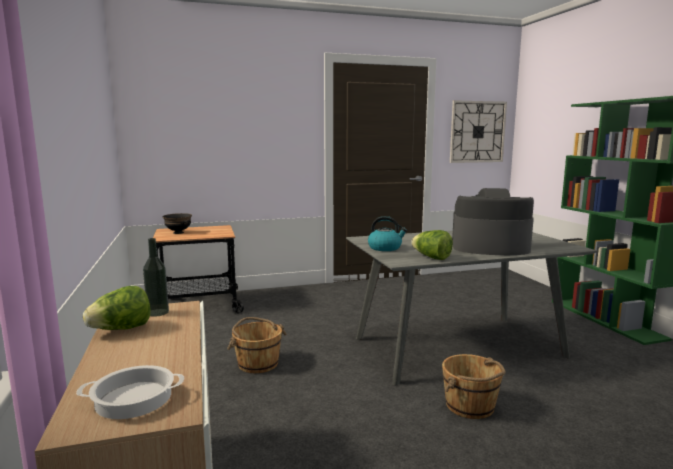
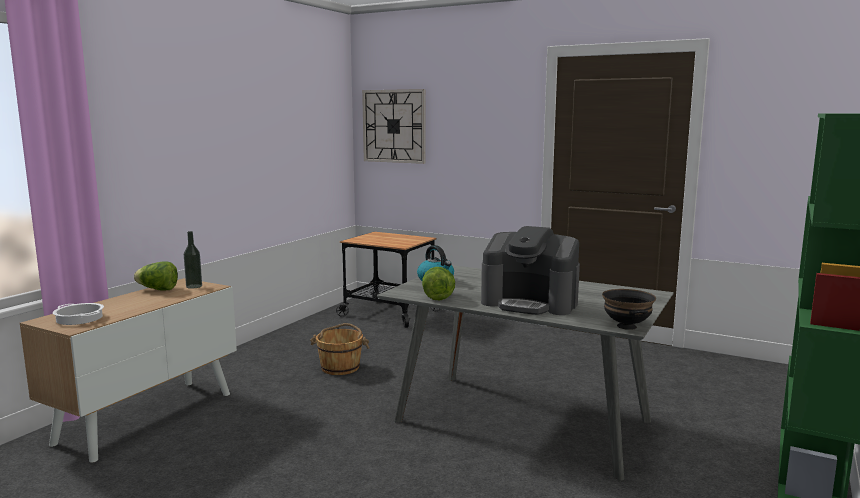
camera: 45 degrees right, 0 degrees up
black bowl [162,213,192,234] -> black bowl moved to [602,289,656,330]
brown bucket [442,354,506,419] -> none
wall clock [450,100,507,163] -> wall clock moved to [362,89,426,164]
coffee machine [452,188,534,255] -> coffee machine turned 150 degrees clockwise [481,226,580,315]

